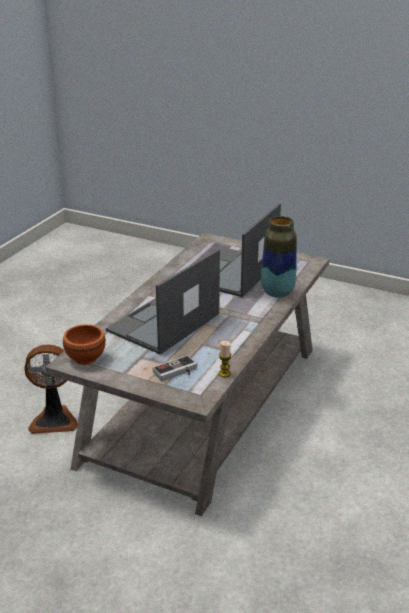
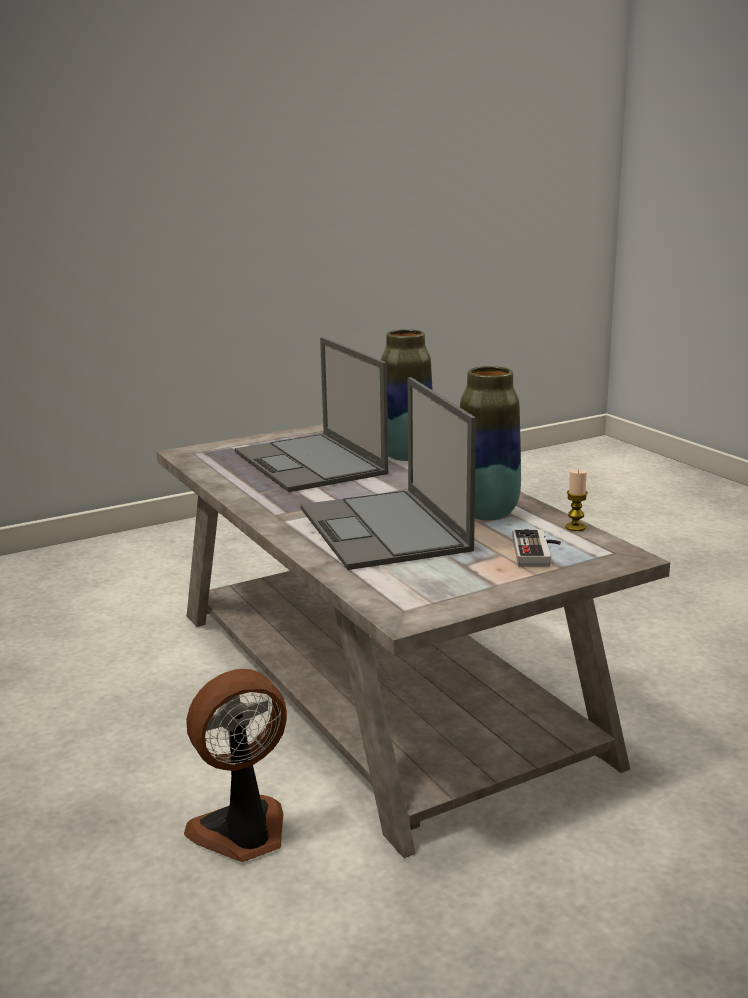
camera: 55 degrees left, 10 degrees down
fan [24,344,78,434] -> fan turned 150 degrees counterclockwise [184,669,287,862]
brown bowl [63,324,106,365] -> none
none -> vase [460,366,521,520]

